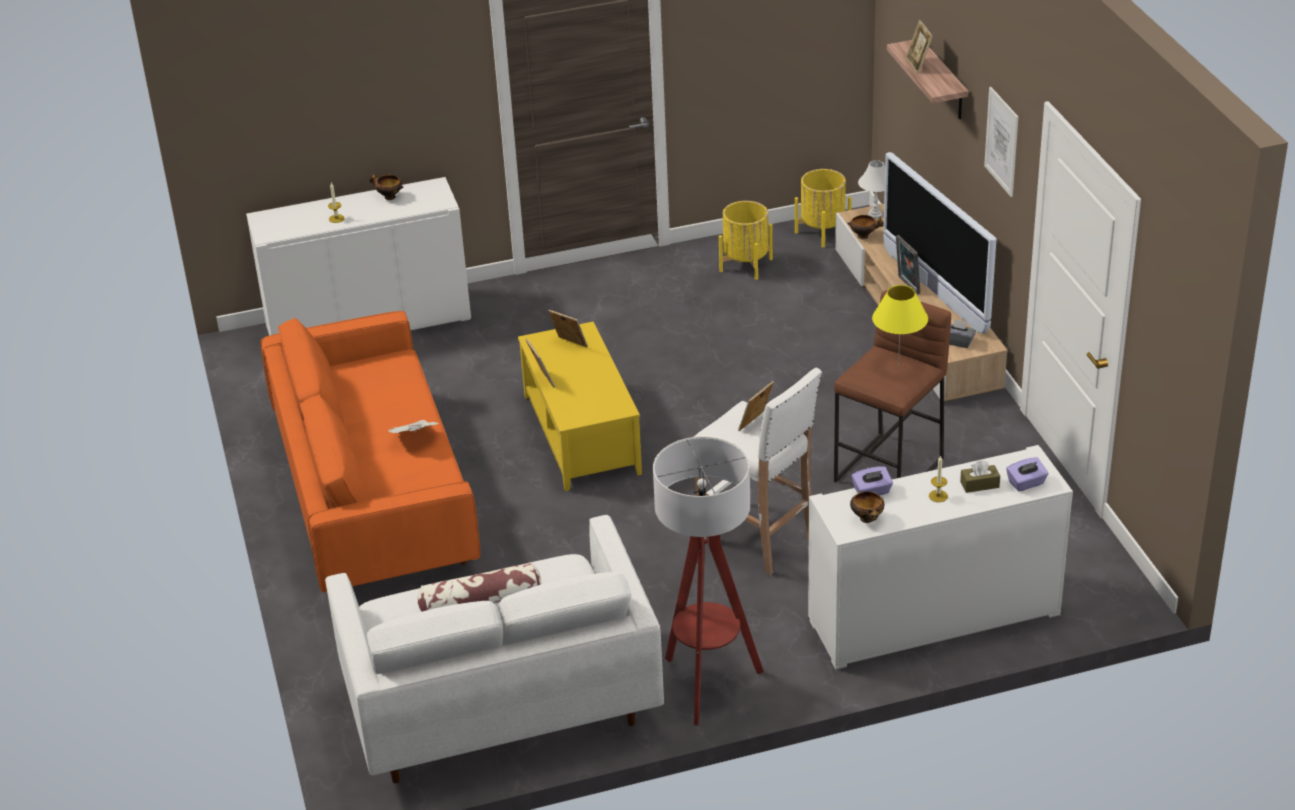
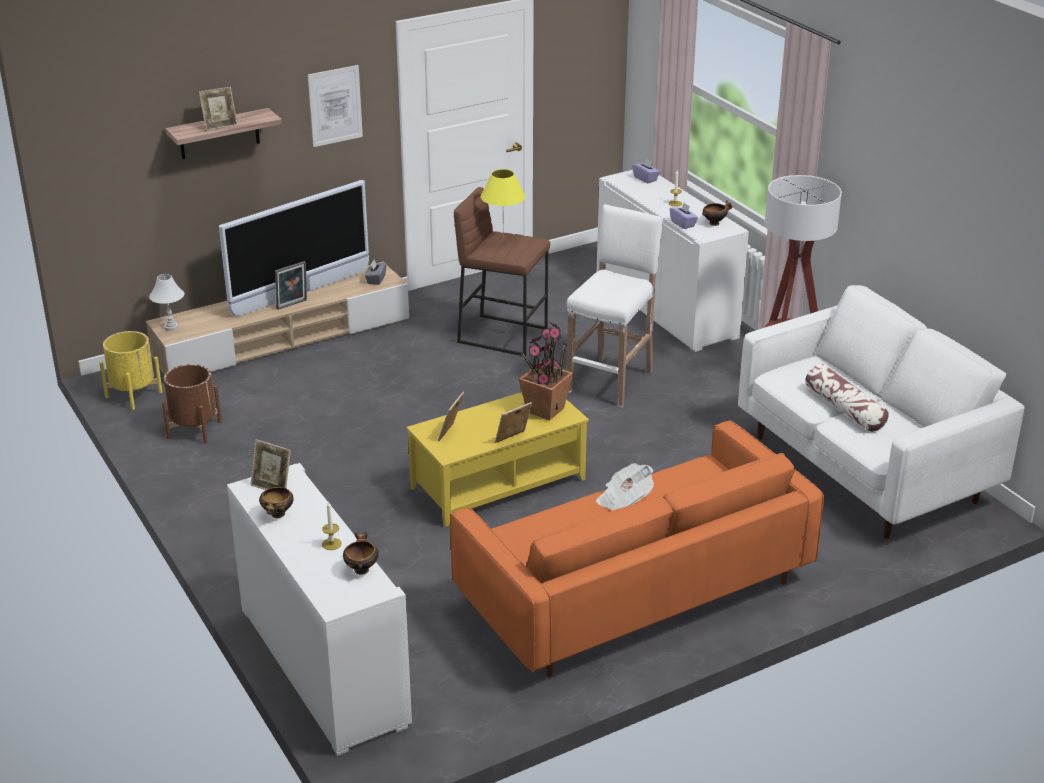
camera: 105 degrees left, 5 degrees down
yellow planter [719,201,773,280] -> brown planter [162,364,222,444]
picture frame [738,381,774,431] -> picture frame moved to [250,439,291,490]
bowl [847,215,884,239] -> bowl moved to [343,532,379,575]
brown tissue box [960,460,1000,493] -> none
none -> potted plant [519,322,573,420]

